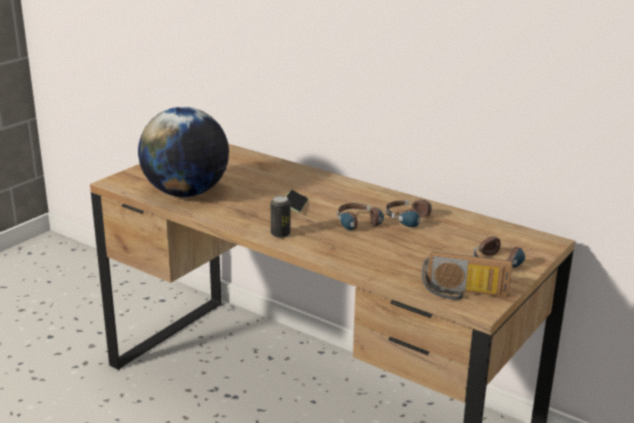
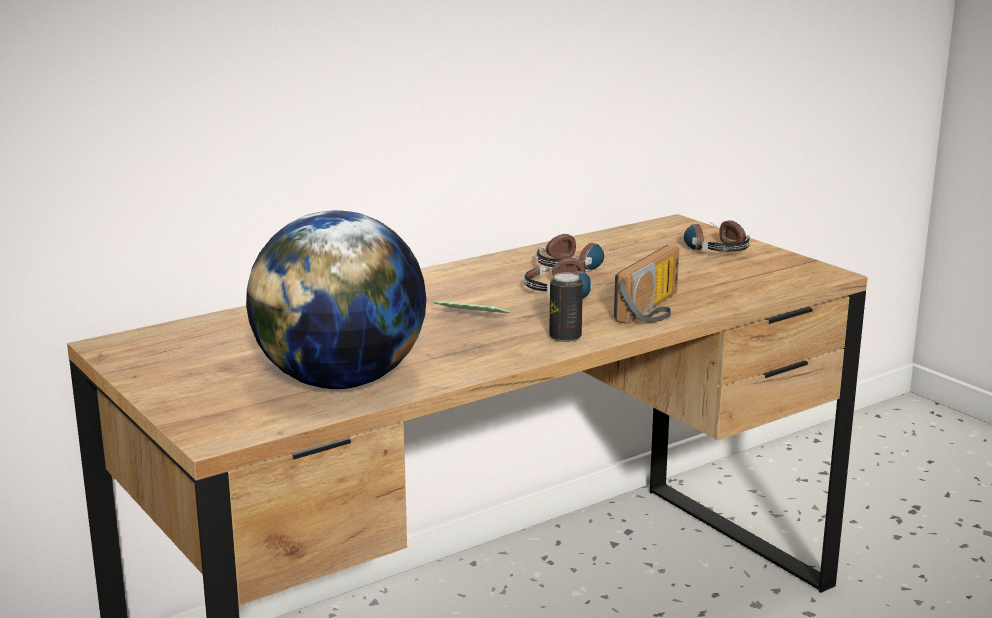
camera: 70 degrees left, 5 degrees down
radio [422,252,513,300] -> radio moved to [614,245,679,324]

